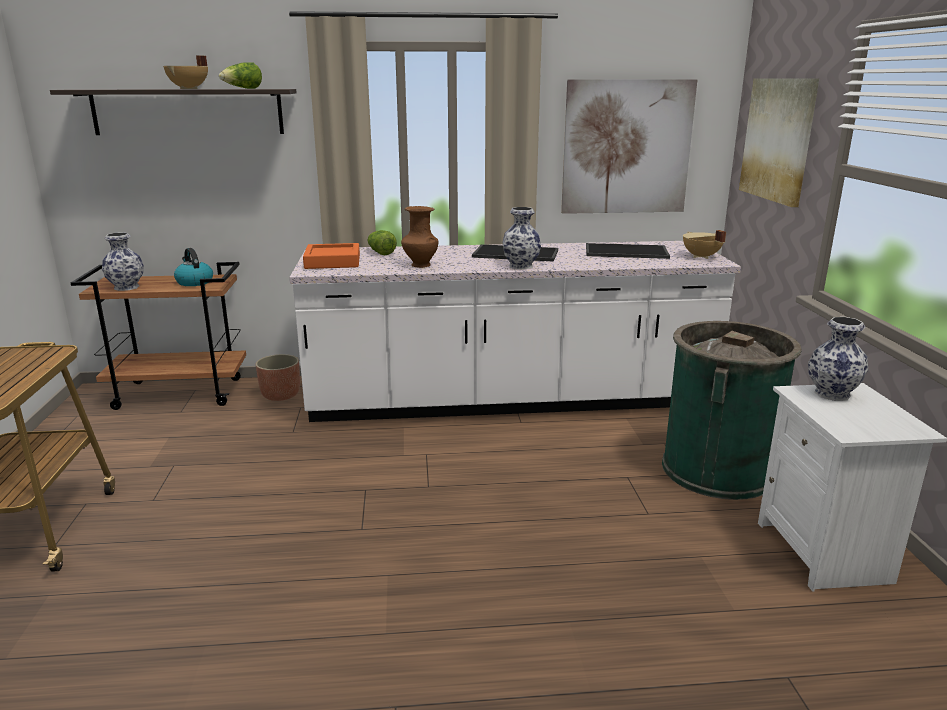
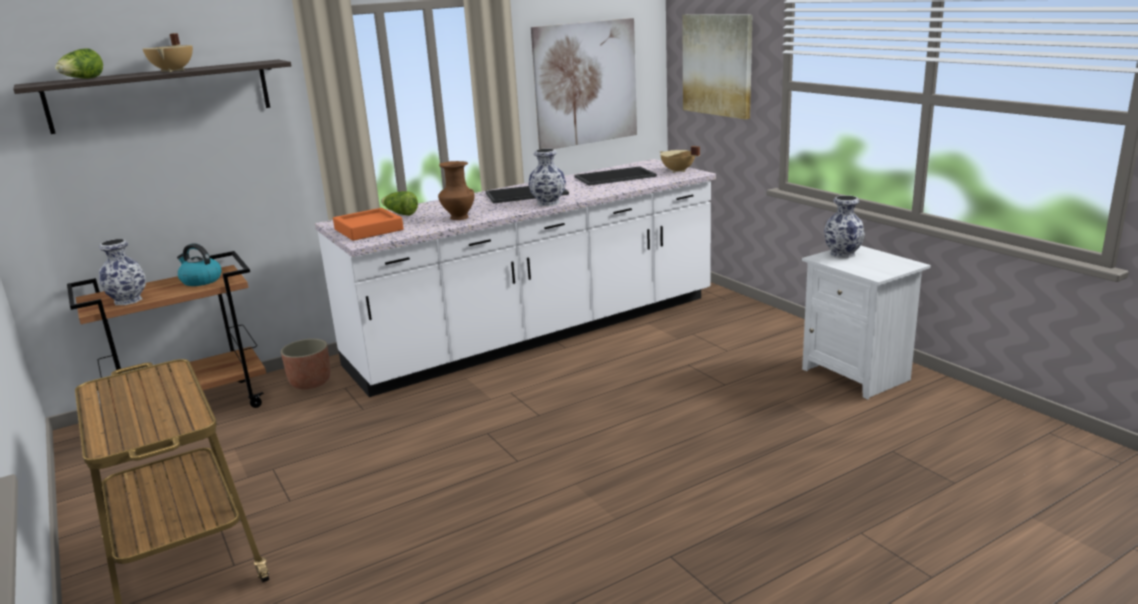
camera: 25 degrees left, 0 degrees up
lettuce [219,62,262,89] -> lettuce moved to [55,49,103,79]
green trash can [662,321,802,500] -> none

